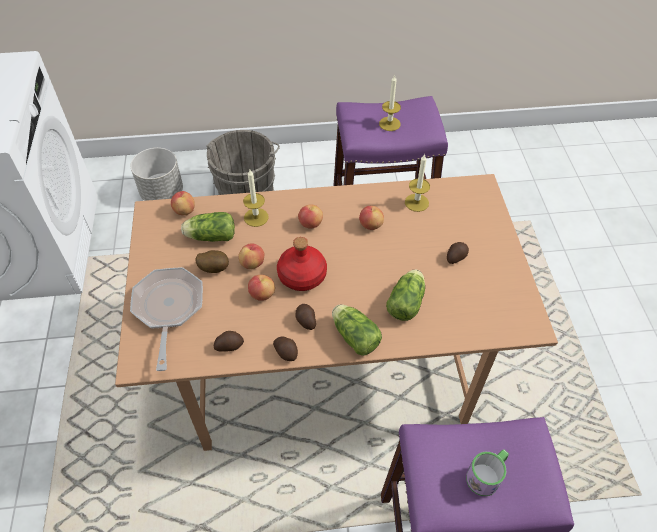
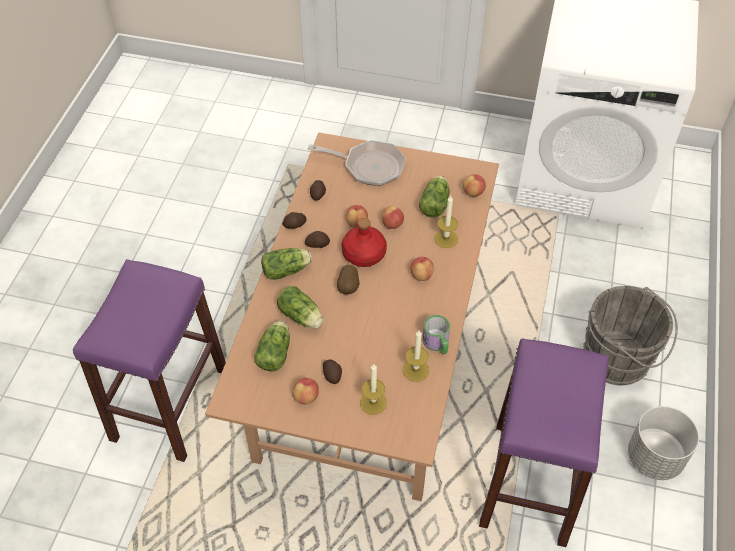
camera: 110 degrees right, 0 degrees up
grey planter [131,148,183,201] -> grey planter moved to [628,406,699,480]
potato [195,250,229,273] -> potato moved to [337,264,360,294]
apple [359,206,384,230] -> apple moved to [292,378,319,405]
candle [379,75,401,131] -> candle moved to [360,364,387,415]
mug [466,449,509,496] -> mug moved to [423,315,450,355]
none -> lettuce [254,321,290,372]

